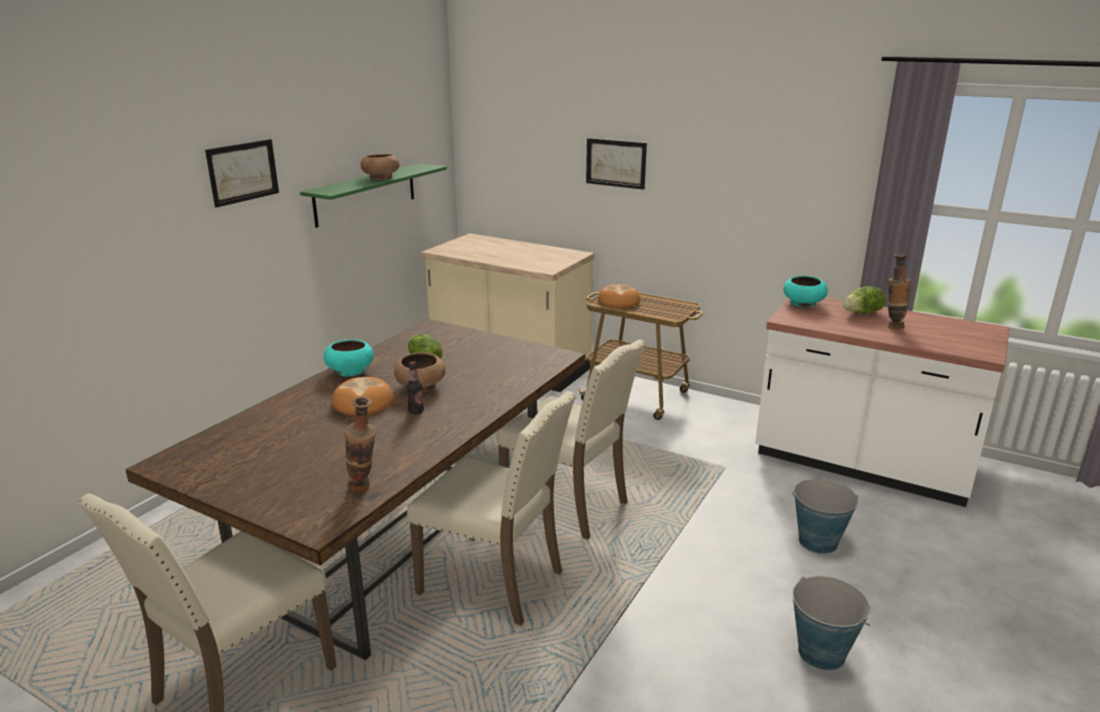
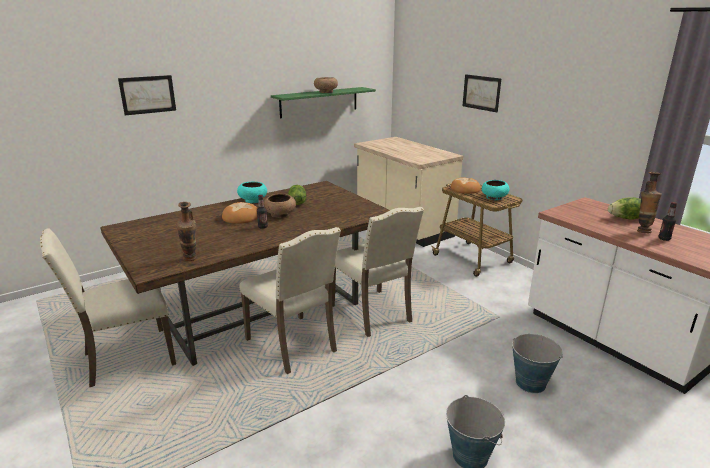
camera: 25 degrees right, 0 degrees up
picture [205,139,279,208] -> picture moved to [118,75,176,115]
turquoise bowl [783,276,828,308] -> turquoise bowl moved to [482,180,510,200]
none -> bottle [658,202,677,241]

